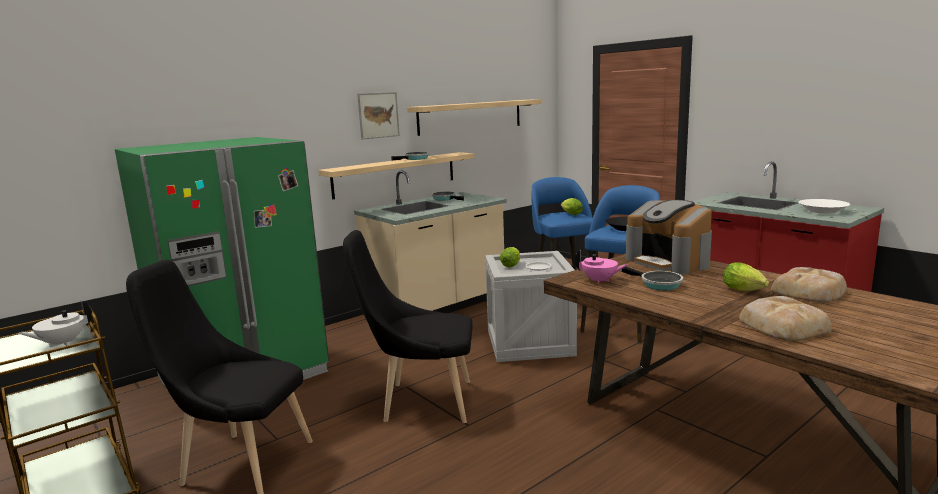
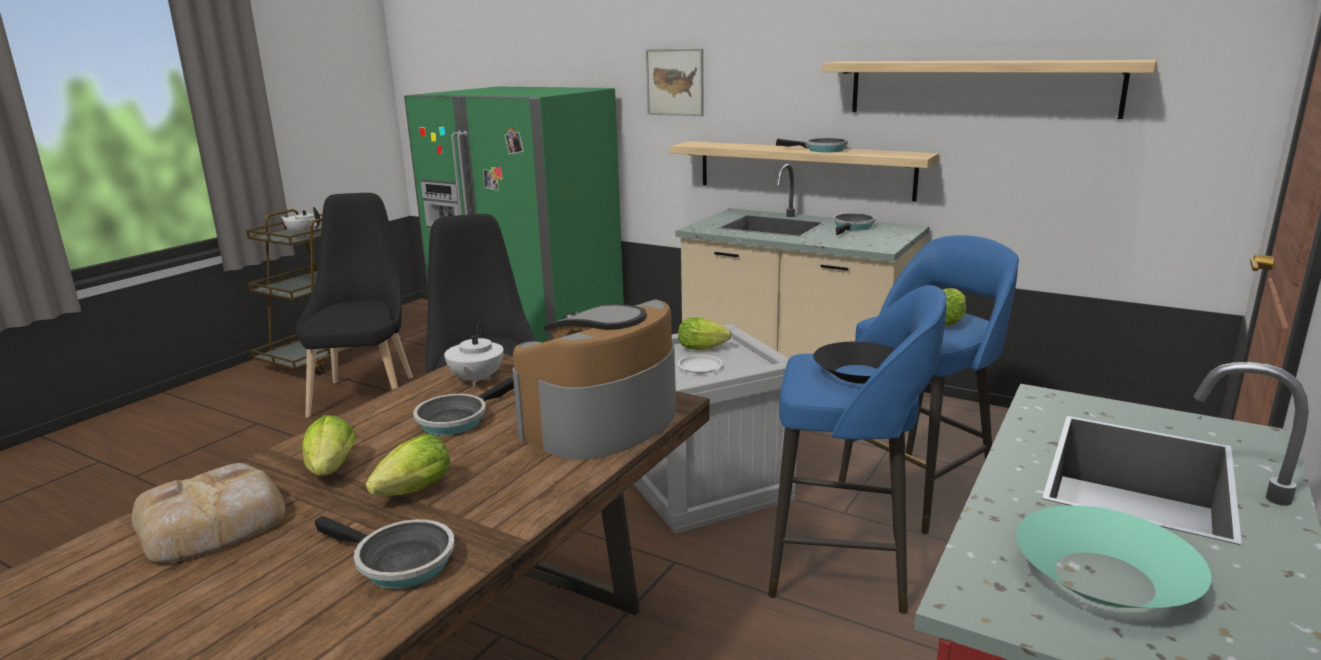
camera: 70 degrees right, 5 degrees up
picture [357,92,400,140] -> picture moved to [646,49,704,116]
pink teapot [575,250,628,284] -> white teapot [444,322,504,386]
bread [771,267,847,303] -> frying pan [315,516,455,589]
white bowl [798,199,850,214] -> turquoise bowl [1016,505,1211,608]
none -> lettuce [302,415,356,476]

